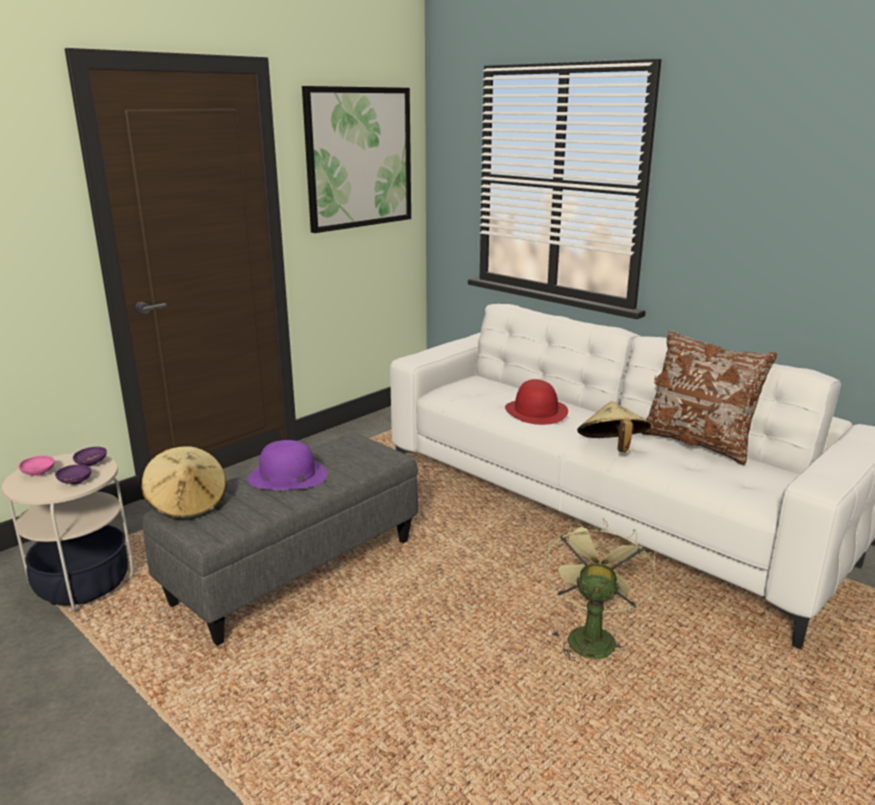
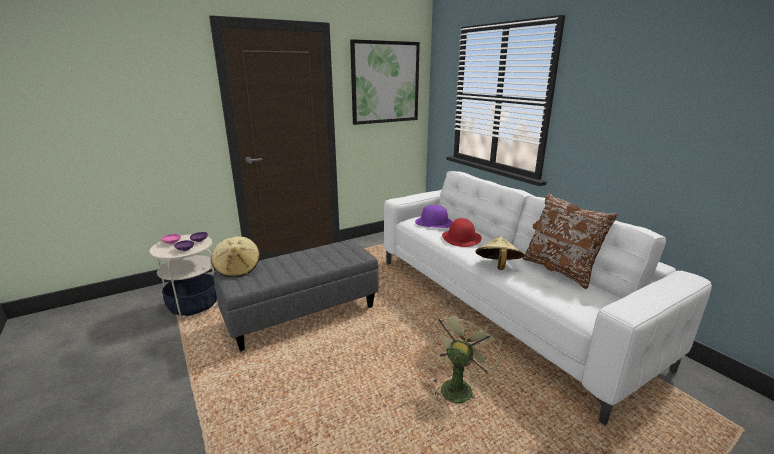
camera: 15 degrees right, 0 degrees up
purple hat [248,440,327,490] -> purple hat moved to [415,205,453,228]

